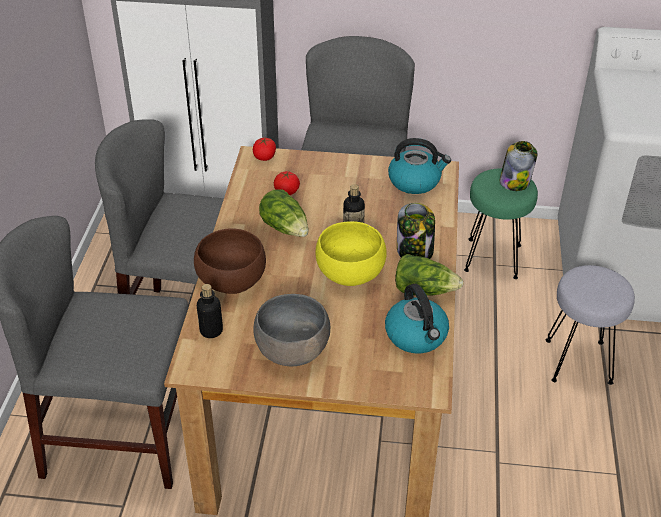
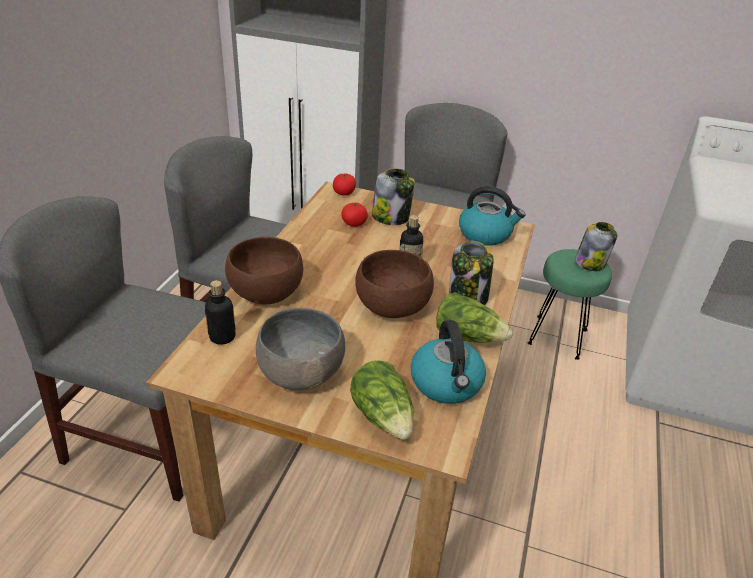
camera: 10 degrees right, 5 degrees down
lettuce [259,190,309,237] -> lettuce moved to [350,360,414,440]
yellow bowl [315,221,387,286] -> brown bowl [355,250,434,318]
grey stool [546,265,635,385] -> none
none -> jar [372,168,415,225]

